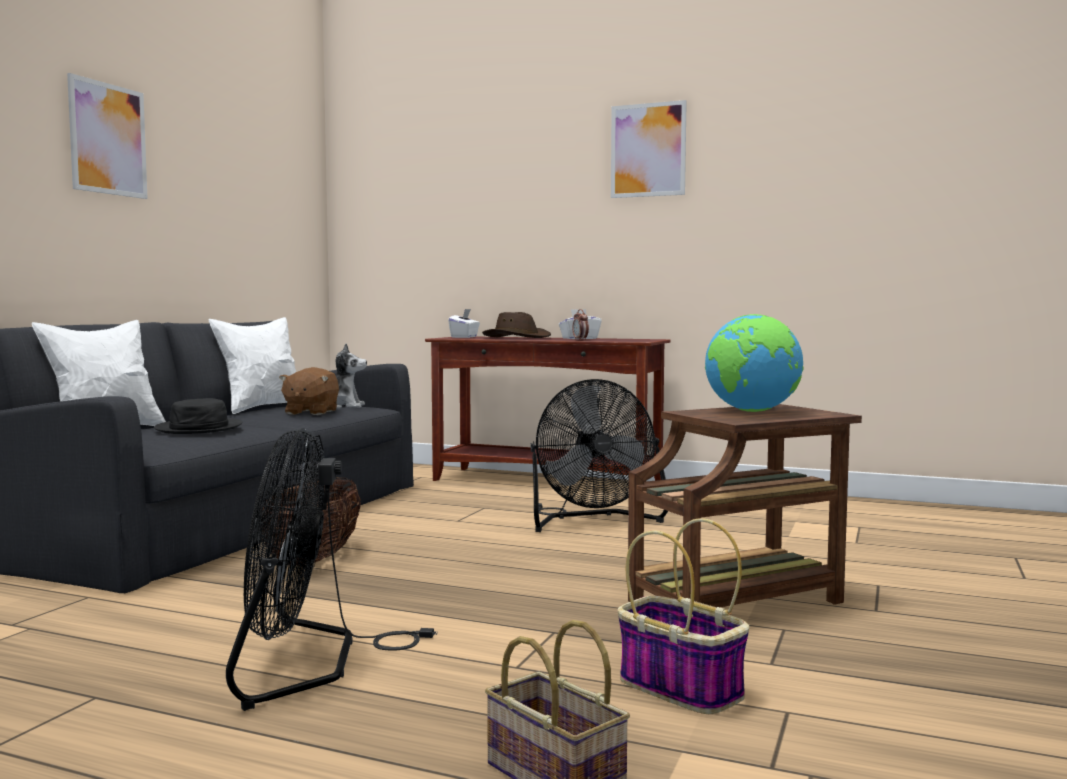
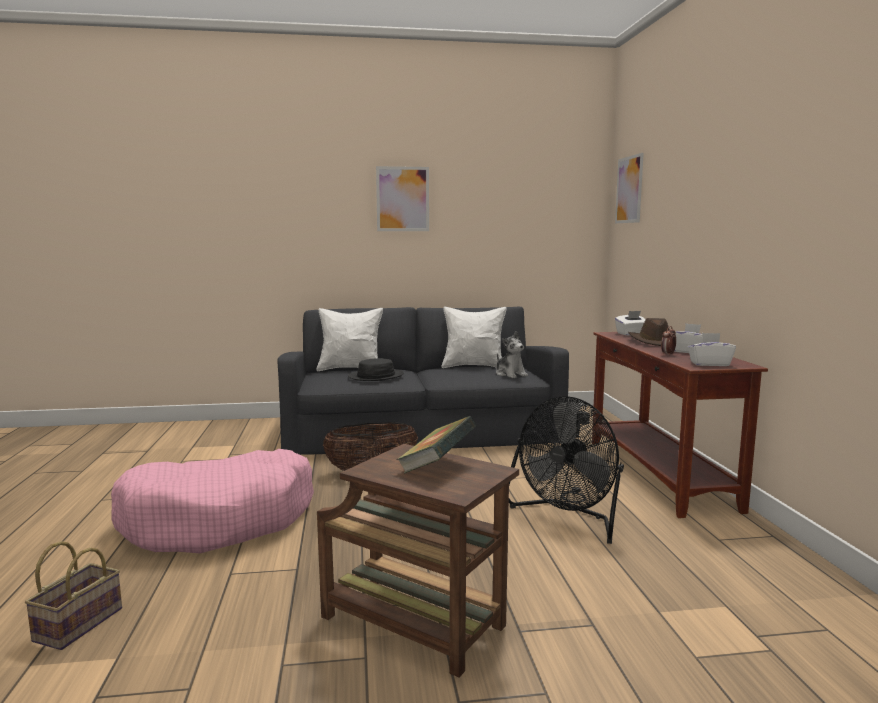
camera: 60 degrees right, 5 degrees up
black fan [226,428,438,711] -> pink dog bed [111,449,314,553]
brown plush toy [279,367,339,415] -> none
picture [611,100,687,198] -> picture moved to [615,153,644,223]
basket [618,518,750,714] -> none
globe [705,314,804,412] -> book [396,416,477,474]
none -> white tissue box [688,333,736,366]

